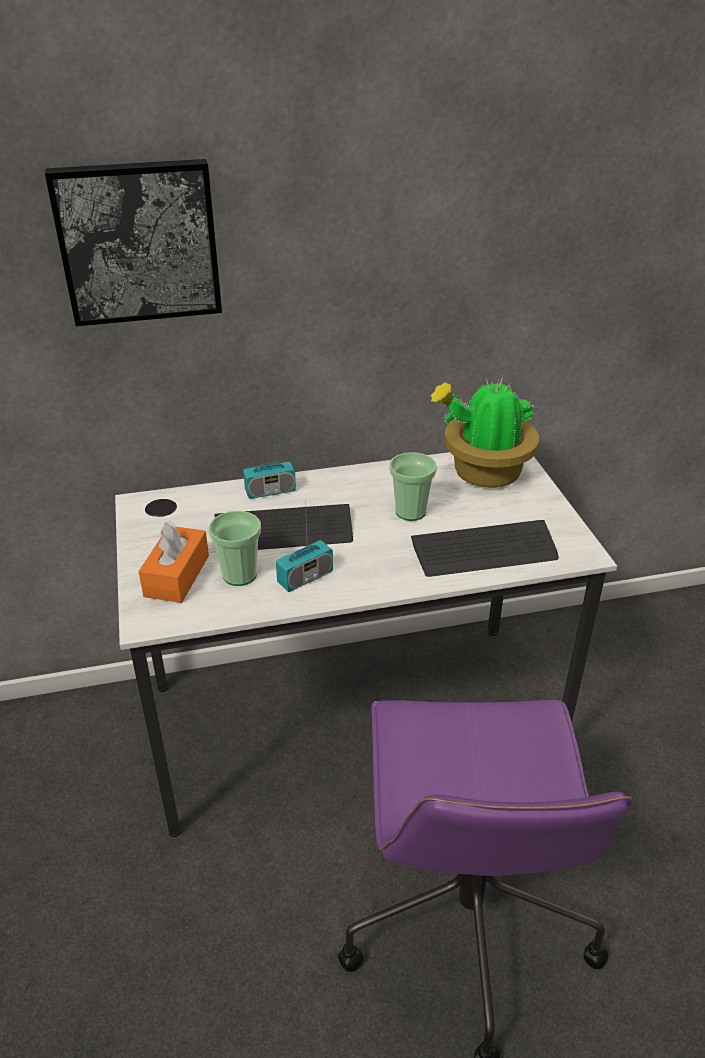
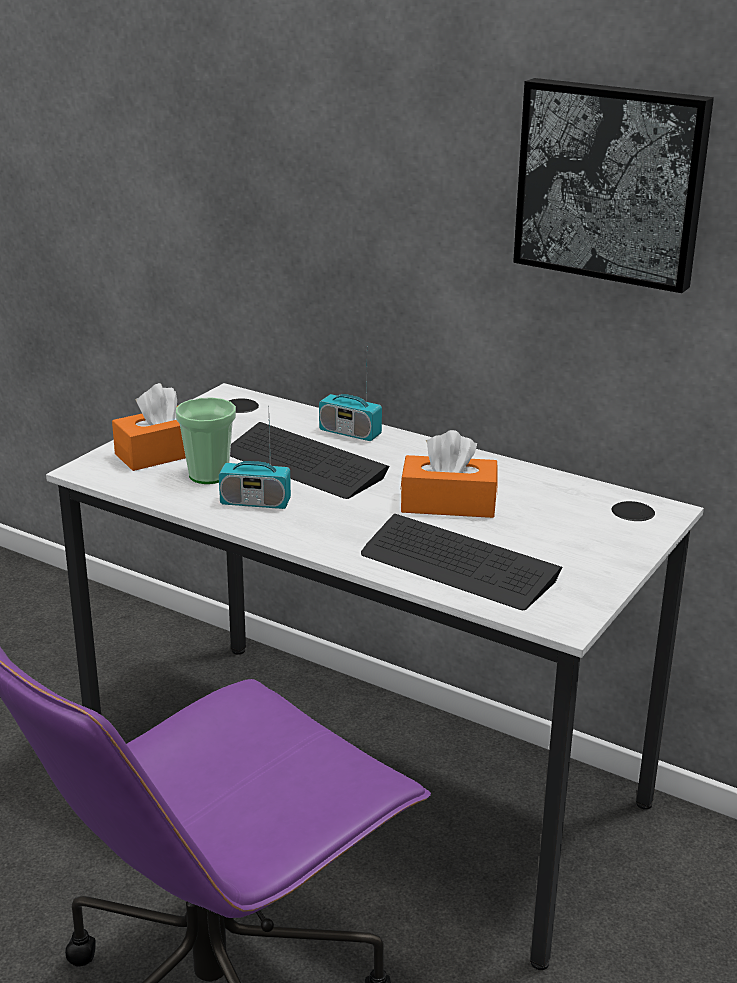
camera: 45 degrees right, 10 degrees down
picture [45,159,222,326] -> picture moved to [513,78,714,293]
cup [389,452,437,521] -> orange tissue box [400,430,498,518]
potted plant [431,376,539,488] -> none

